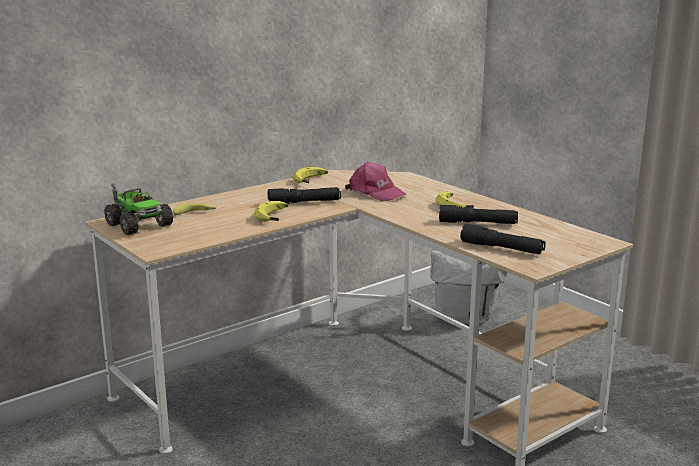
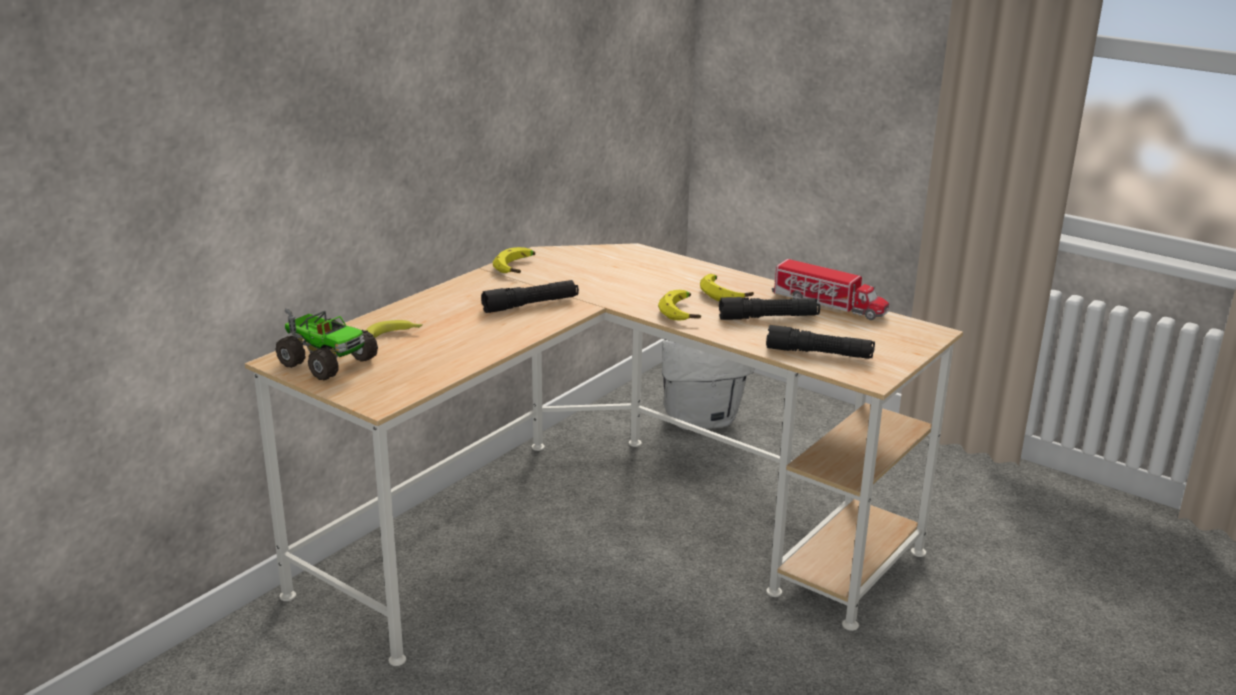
camera: 15 degrees left, 5 degrees up
banana [254,201,288,222] -> banana moved to [658,290,701,321]
pink cap [345,162,407,202] -> none
none -> toy truck [772,259,889,320]

